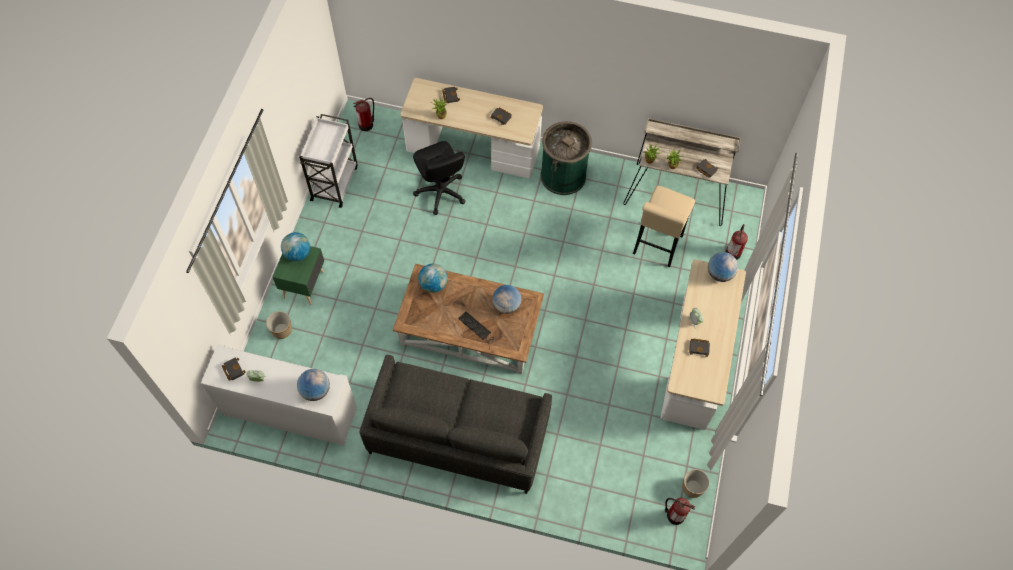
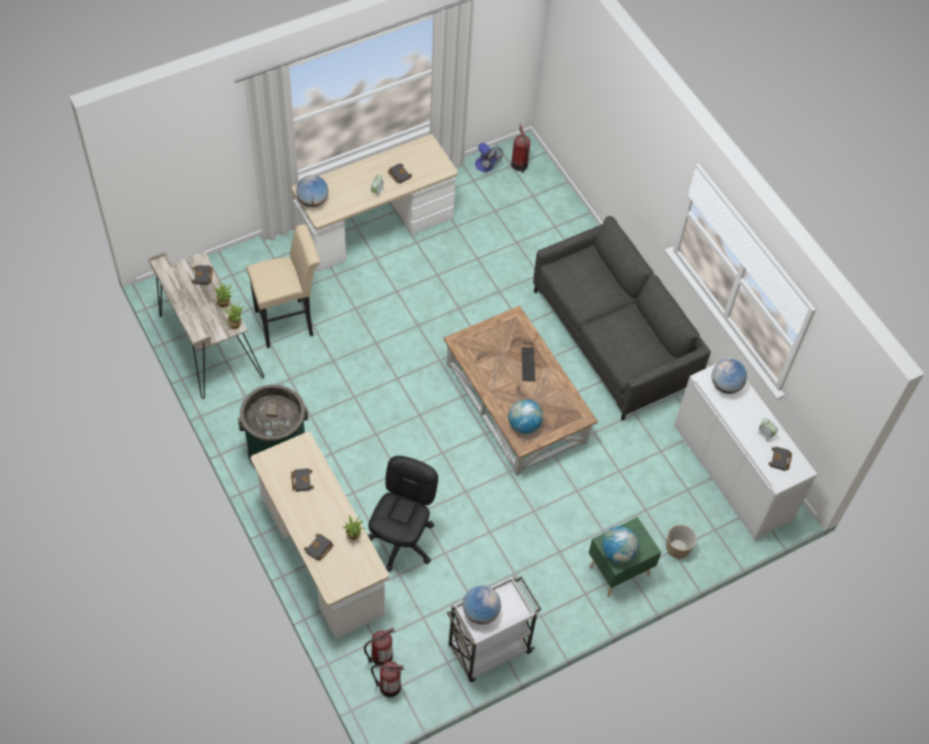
camera: 135 degrees left, 5 degrees down
globe [492,285,522,314] -> globe moved to [463,586,501,624]
planter [682,469,710,498] -> fan [475,143,503,172]
fire extinguisher [726,224,748,260] -> fire extinguisher moved to [364,627,395,665]

